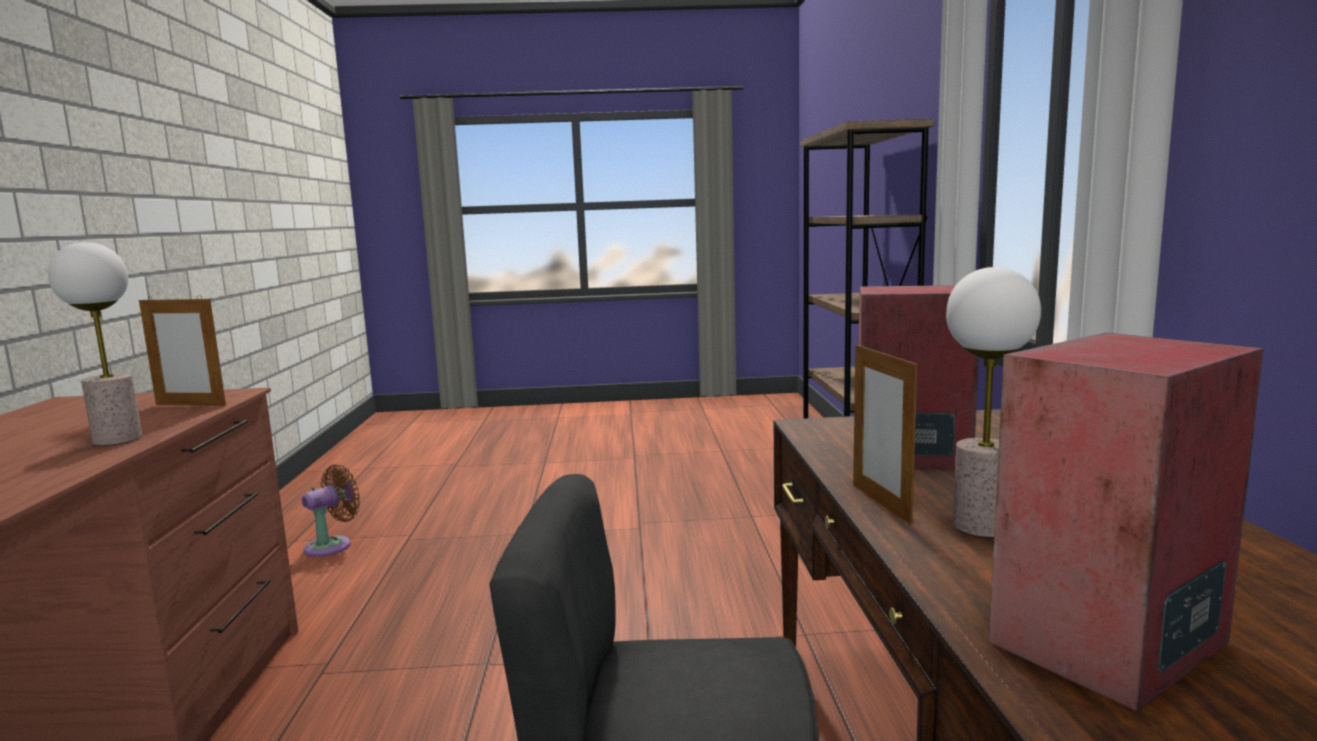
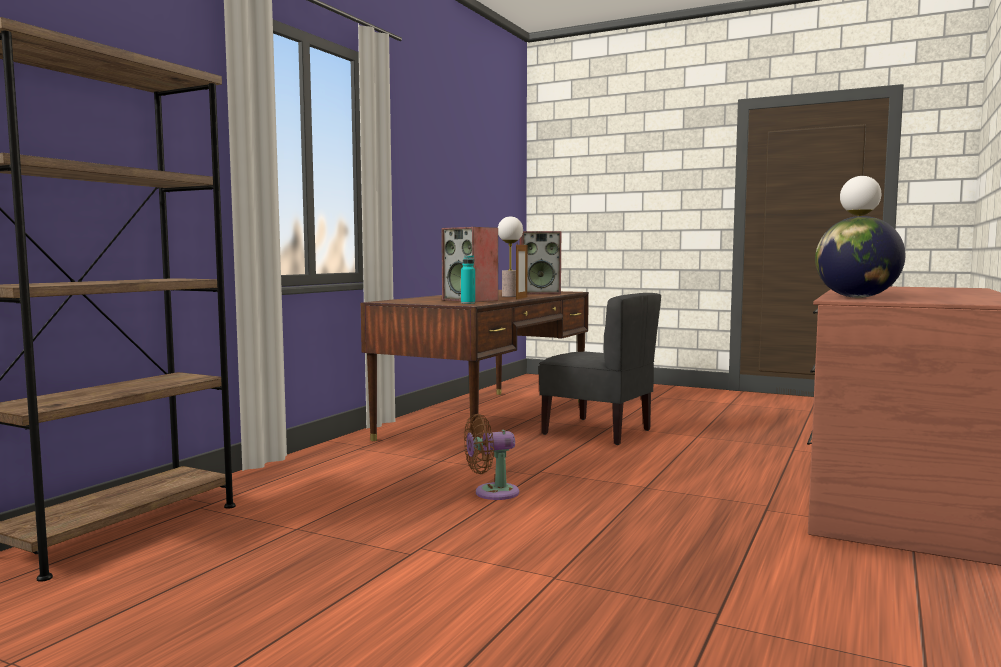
camera: 150 degrees left, 5 degrees down
picture frame [139,295,226,406] -> globe [815,216,905,298]
brown fan [302,464,360,557] -> brown fan moved to [464,414,519,500]
none -> turquoise bottle [461,255,475,304]

